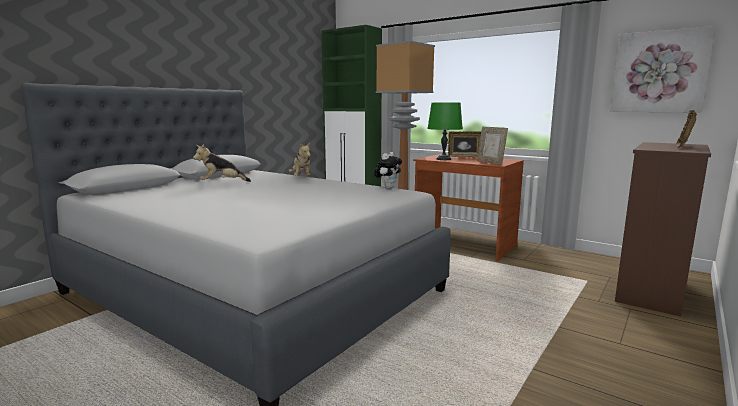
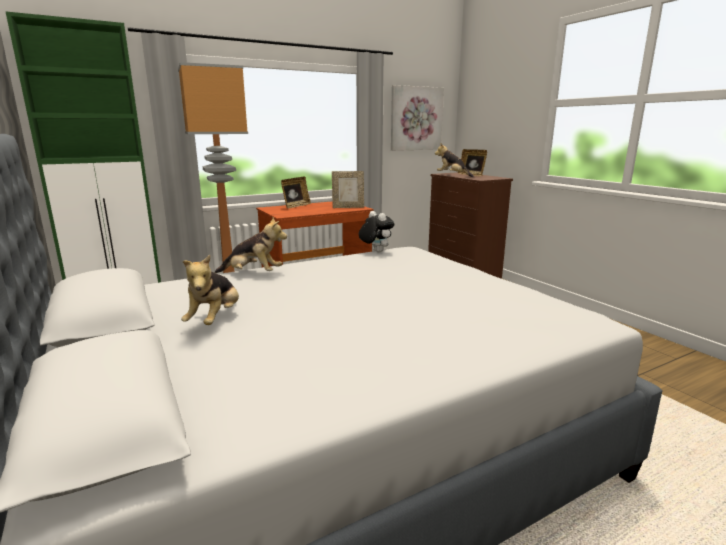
camera: 65 degrees left, 5 degrees up
green table lamp [427,103,463,160] -> none
none -> plush toy [435,143,474,177]

